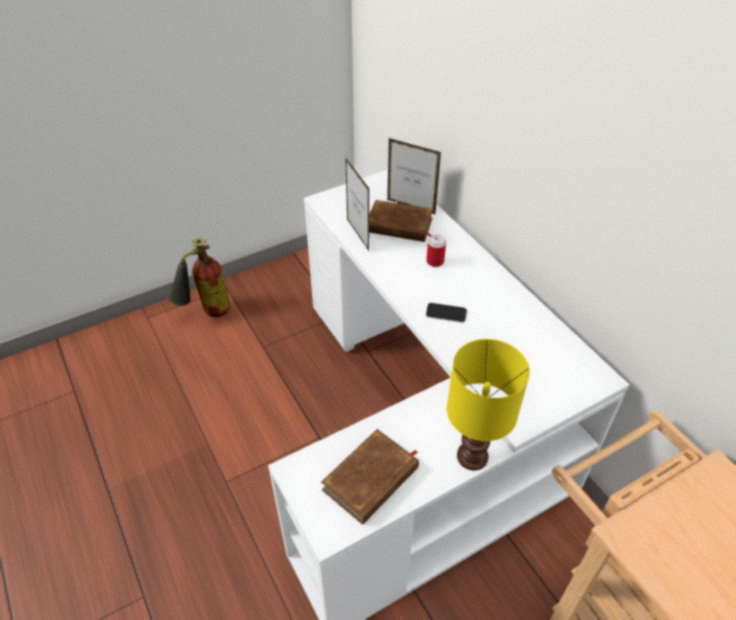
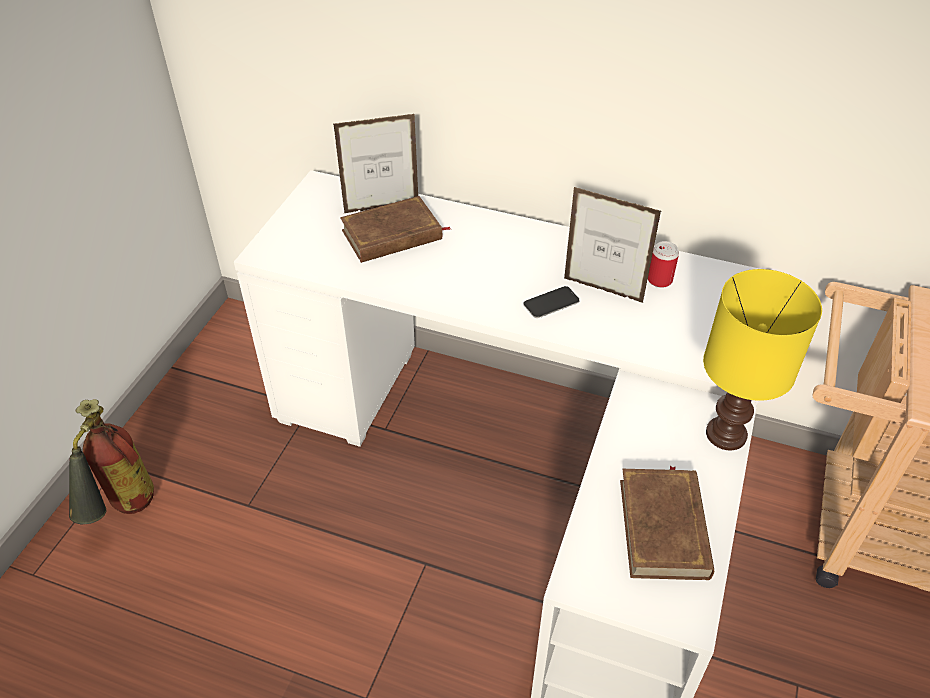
camera: 40 degrees left, 0 degrees up
picture frame [345,157,369,251] -> picture frame moved to [564,187,661,303]
can [426,234,446,267] -> can moved to [648,241,679,288]

